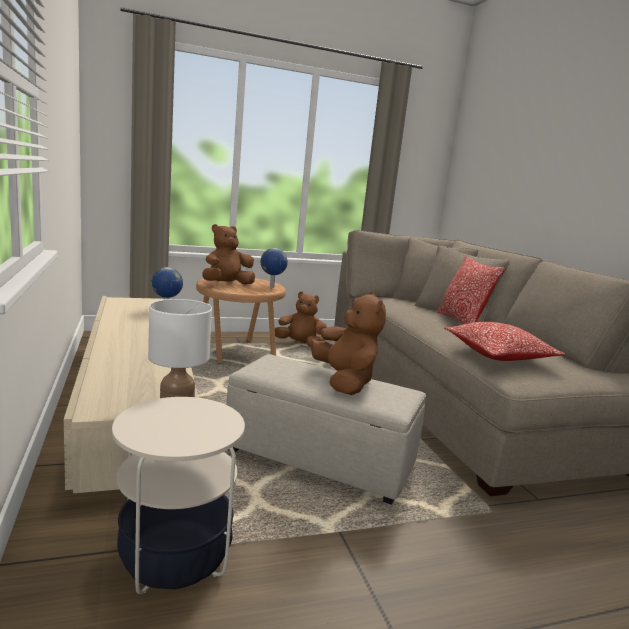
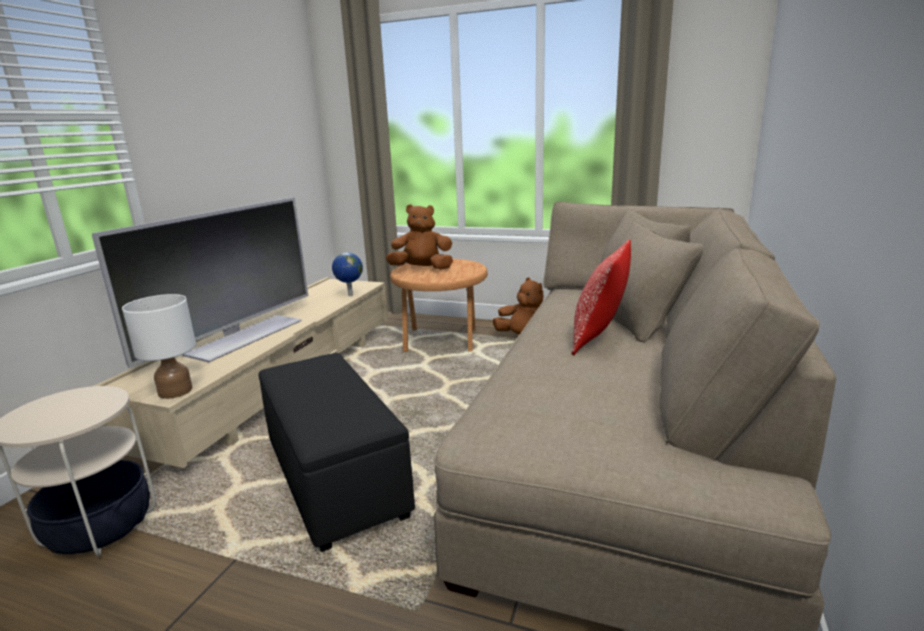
camera: 40 degrees right, 5 degrees up
beige ottoman [226,354,426,505] -> black ottoman [259,353,415,552]
globe [261,248,288,288] -> none
brown plush toy [311,291,386,395] -> none
pillow [444,322,565,361] -> none
none -> television [92,197,308,368]

